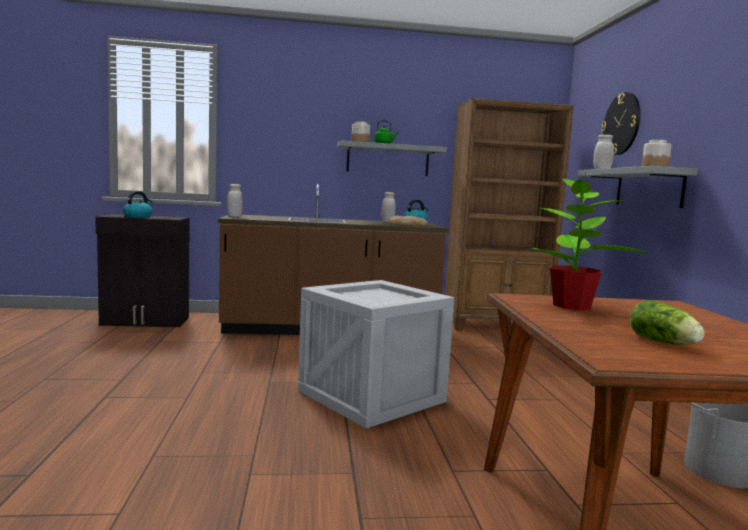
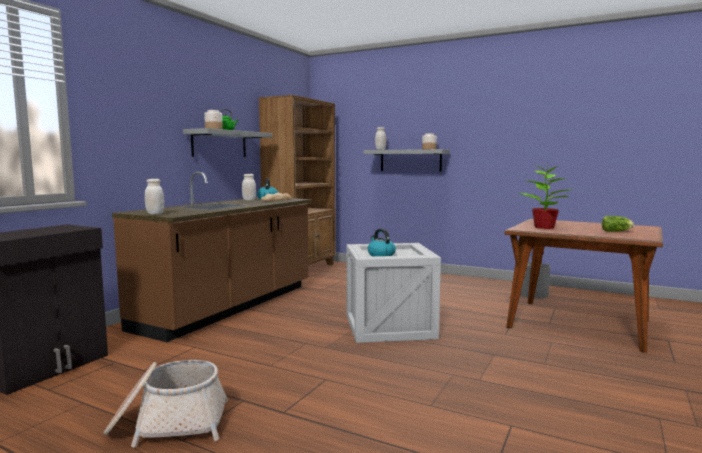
camera: 55 degrees left, 0 degrees up
kettle [123,191,152,218] -> kettle moved to [368,229,396,256]
wall clock [601,92,641,155] -> none
none -> basket [104,360,228,448]

